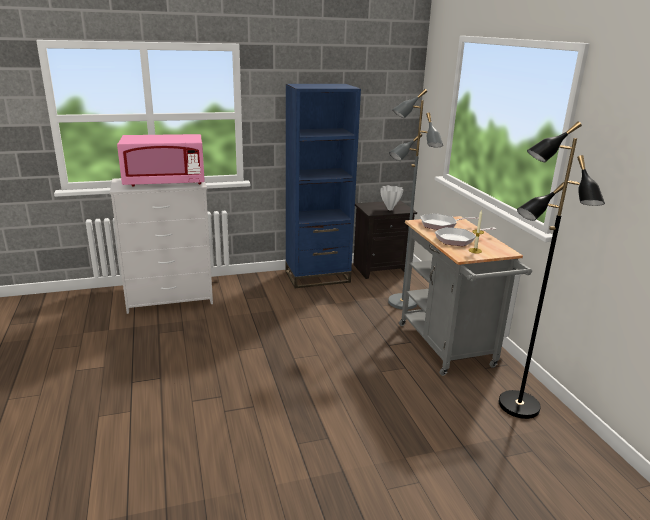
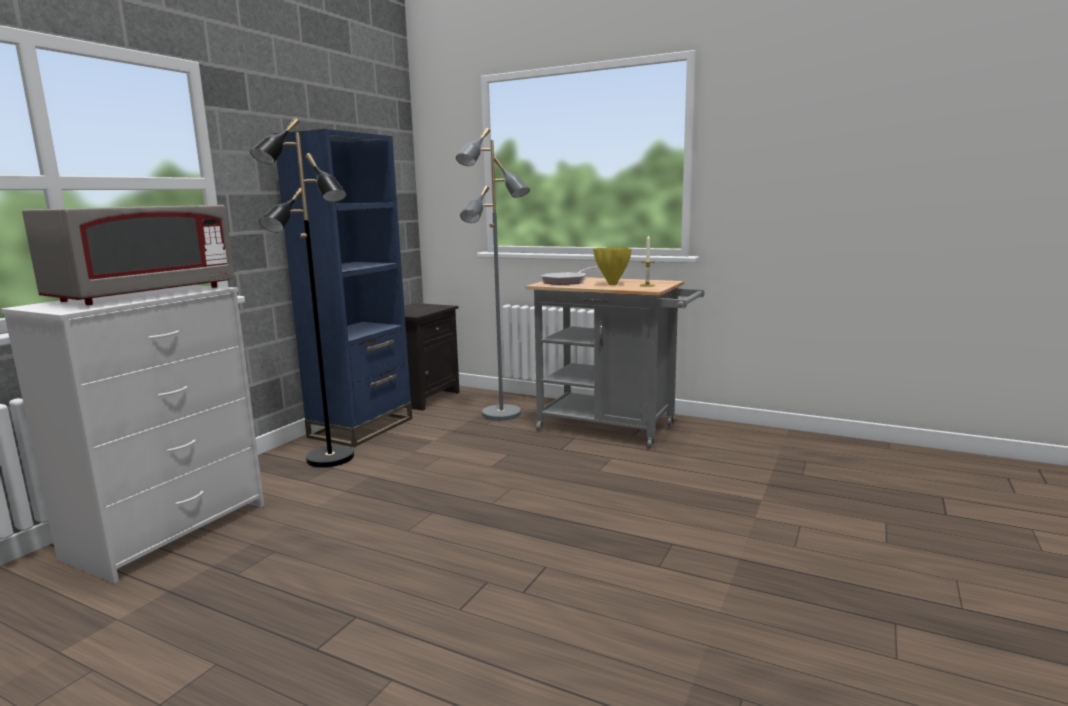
camera: 45 degrees left, 10 degrees down
pink microwave [117,134,205,186] -> grey microwave [22,205,235,305]
white vase [380,185,404,210] -> none
frying pan [435,227,496,246] -> yellow vase [593,247,632,285]
black floor lamp [499,121,605,419] -> black floor lamp moved to [250,118,354,468]

